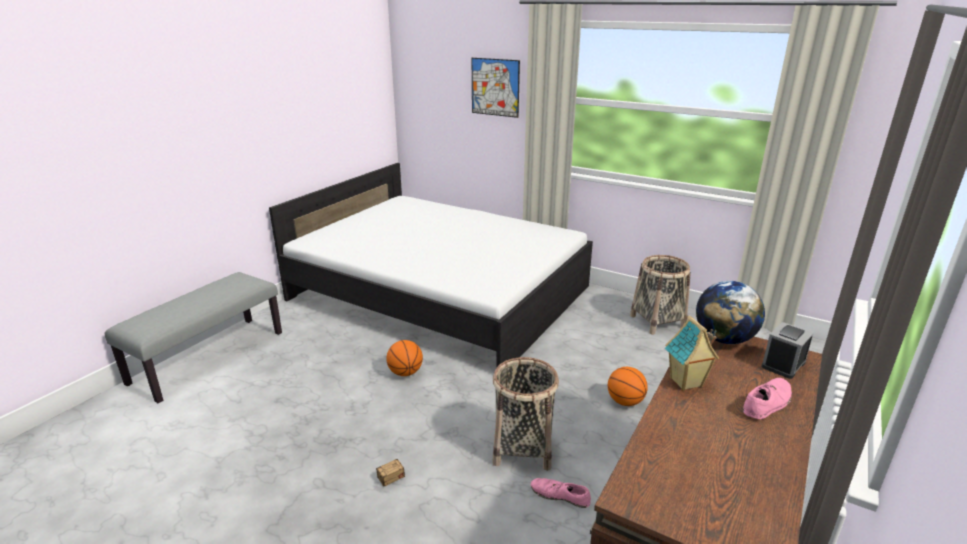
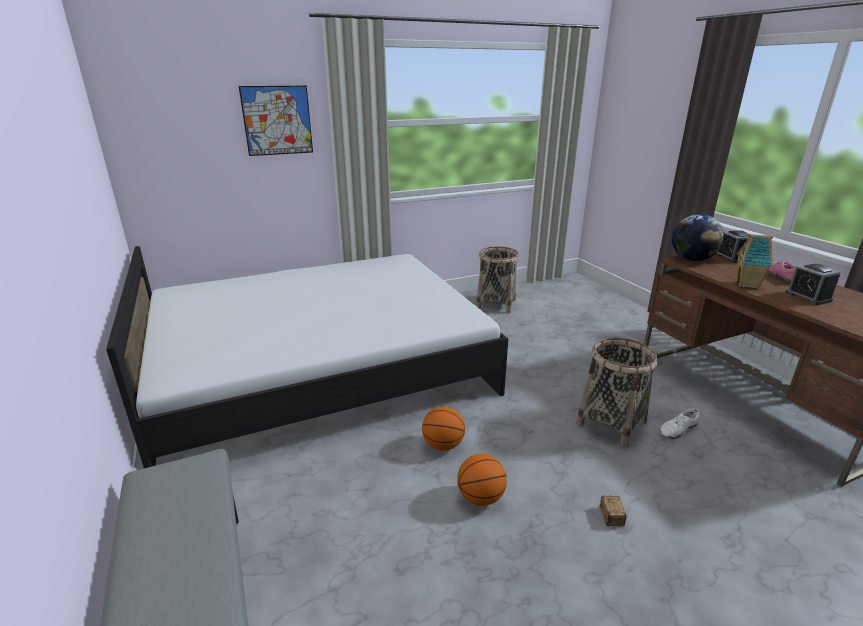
camera: 55 degrees left, 0 degrees up
pink shoe [531,478,591,508] -> white shoe [659,409,700,439]
basketball [608,367,648,406] -> basketball moved to [457,454,507,506]
none -> alarm clock [785,263,840,305]

